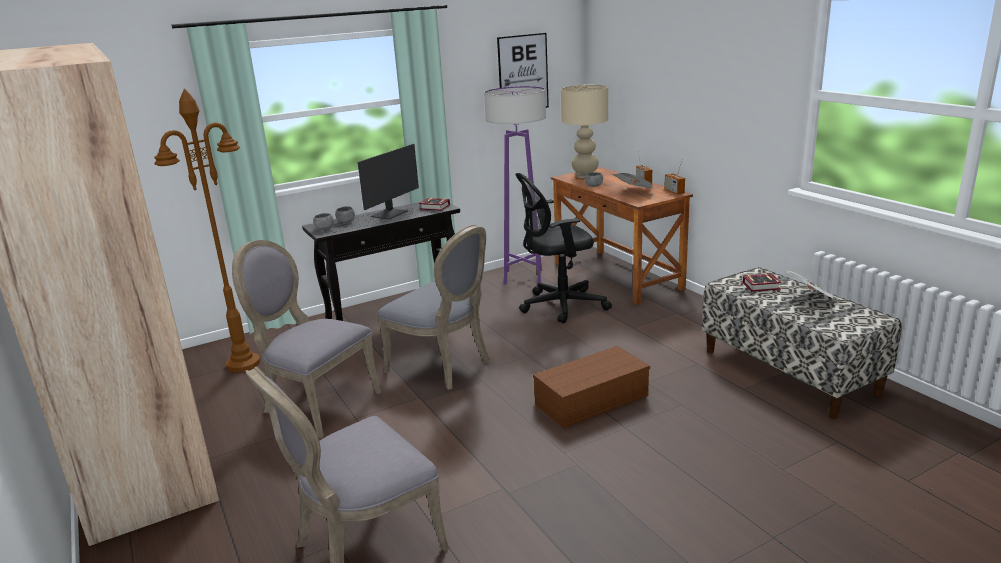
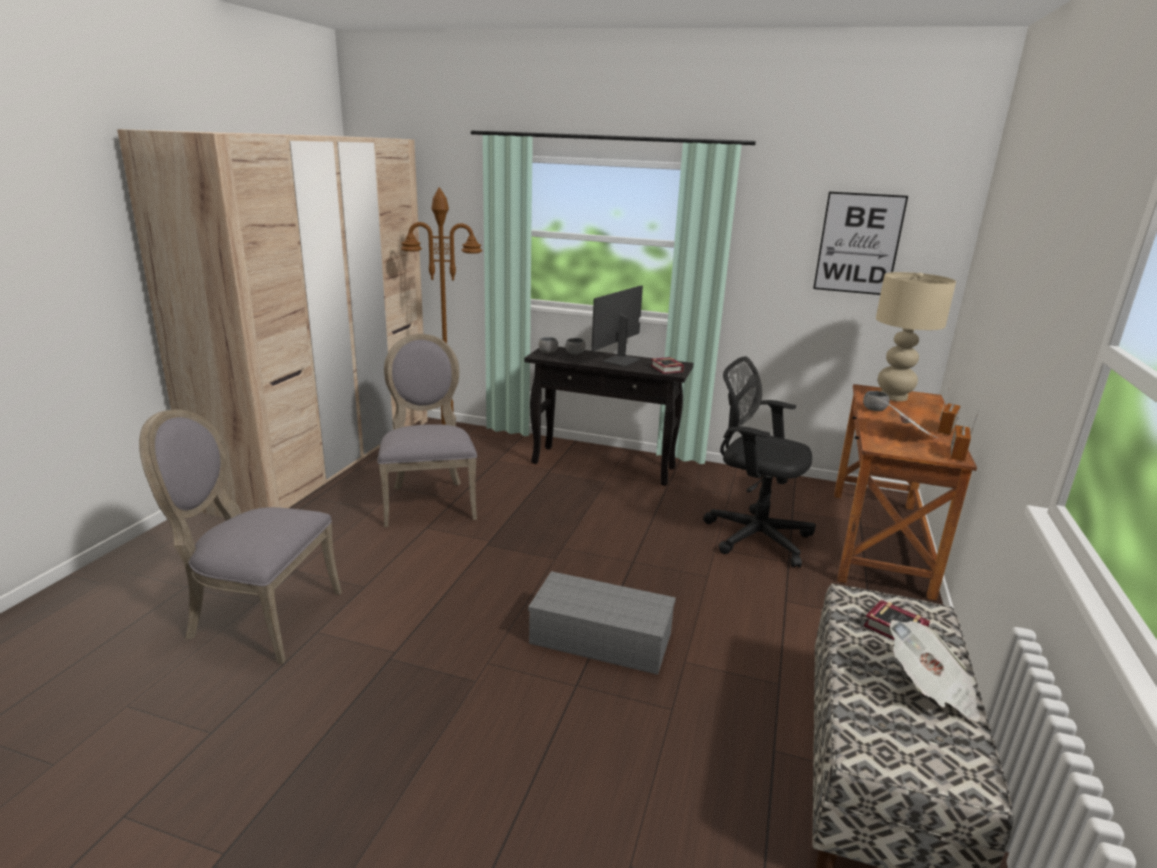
camera: 45 degrees right, 0 degrees up
monitor [358,144,419,220] -> monitor turned 135 degrees clockwise [591,285,643,367]
grey chair [378,225,491,390] -> none
purple floor lamp [484,86,546,285] -> none
brown storage box [533,346,650,428] -> grey storage box [528,571,676,675]

